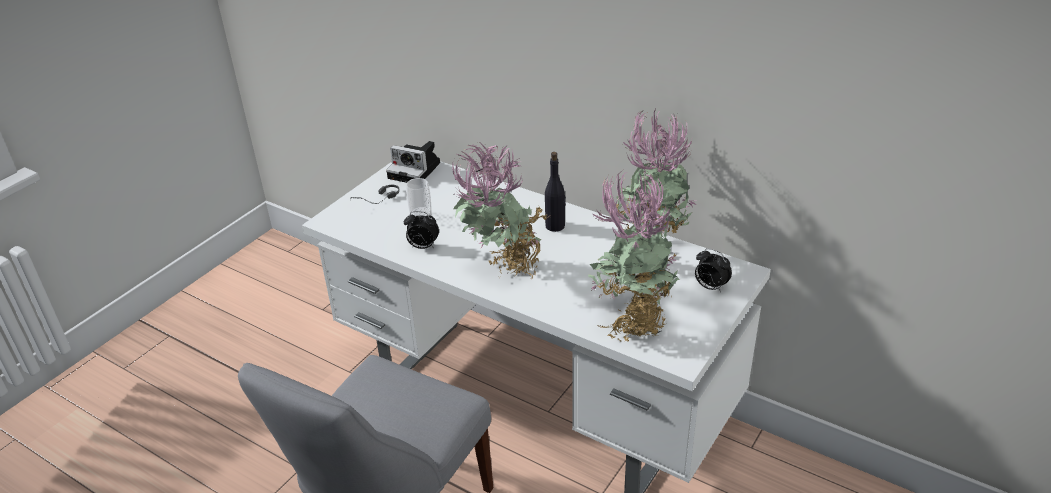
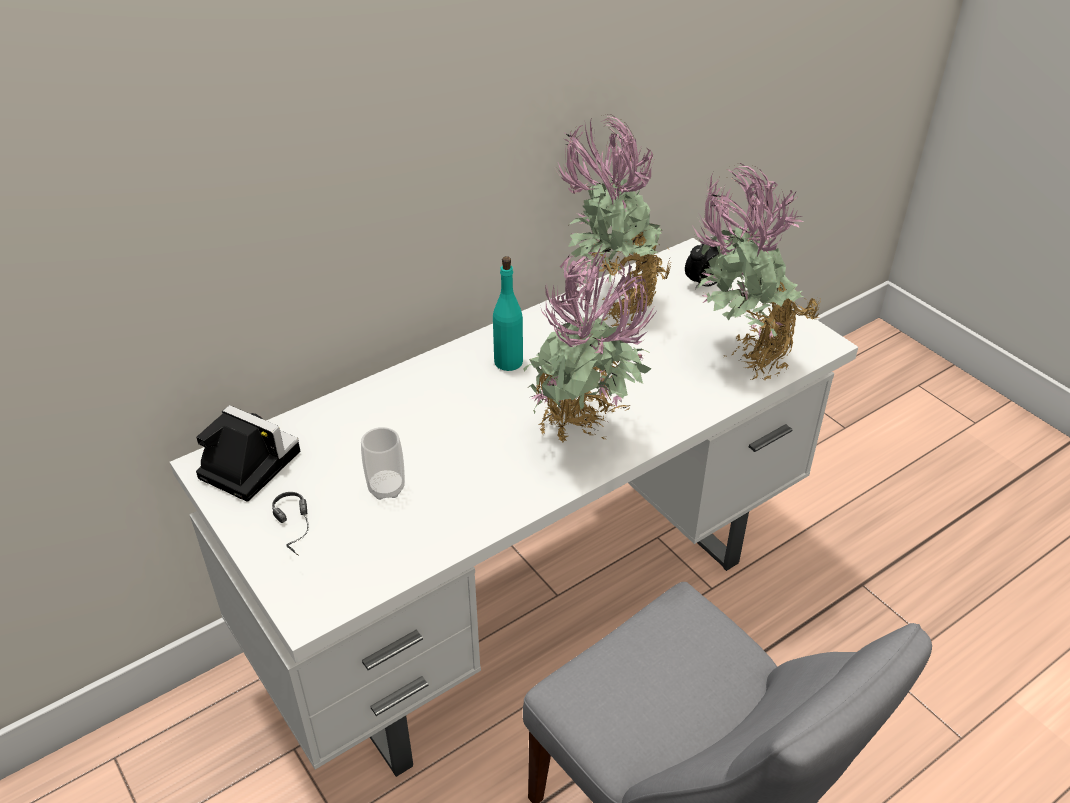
camera: 70 degrees left, 5 degrees up
camera [386,141,440,183] -> camera turned 105 degrees counterclockwise [196,405,300,501]
alarm clock [404,211,439,249] -> none
black bottle [545,152,566,232] -> turquoise bottle [493,256,523,371]

